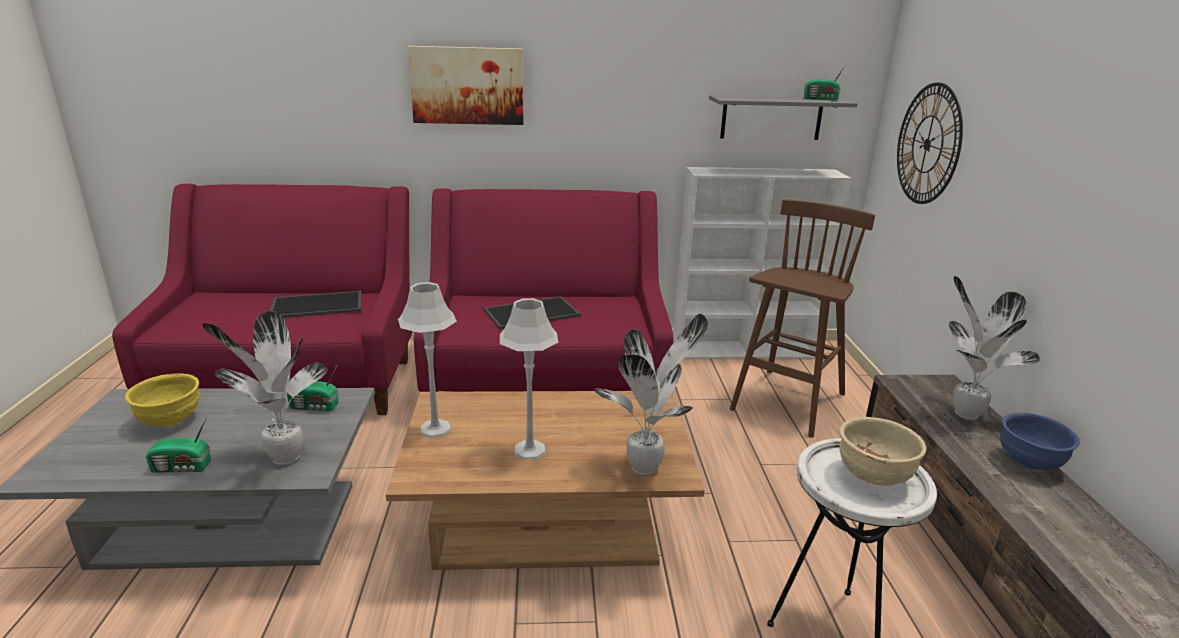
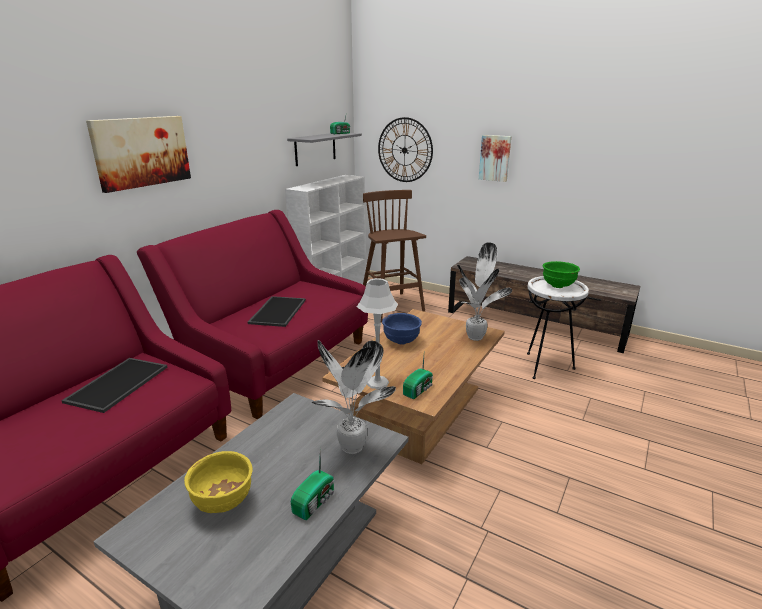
camera: 55 degrees left, 0 degrees up
radio [287,364,339,411] -> radio moved to [403,356,433,399]
grey table lamp [500,298,558,460] -> none
beige bowl [839,417,927,486] -> green bowl [543,261,580,288]
potted plant [949,276,1040,420] -> none
blue bowl [1000,413,1080,470] -> blue bowl moved to [382,313,422,345]
none -> picture [479,135,512,182]

